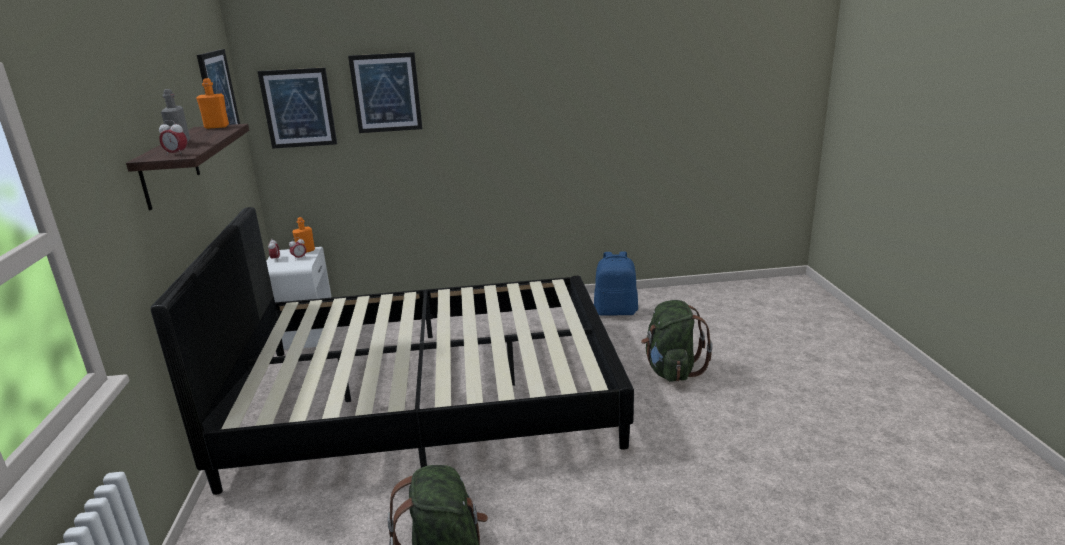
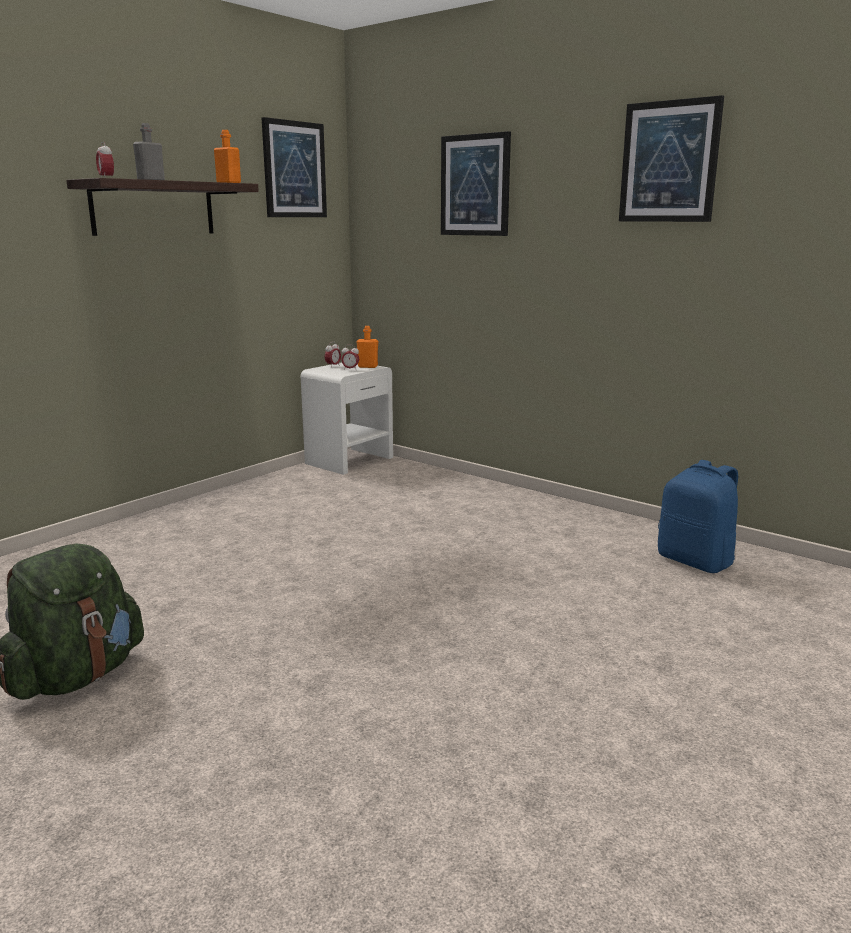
camera: 45 degrees right, 5 degrees down
black bed [151,207,634,495] -> none
picture [257,67,337,149] -> picture moved to [619,95,724,222]
green backpack [641,300,713,382] -> none

